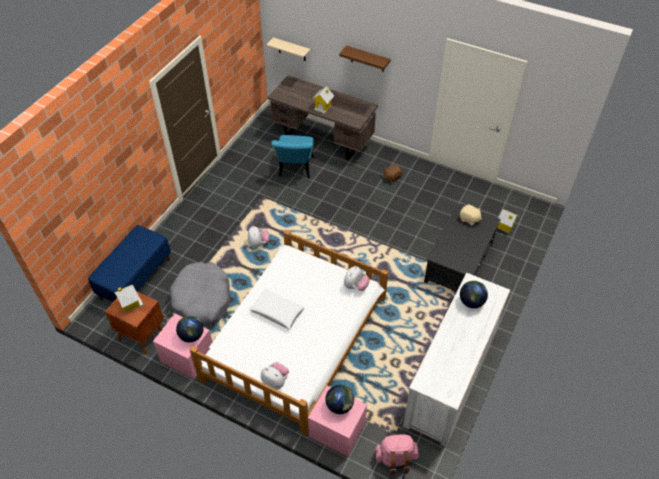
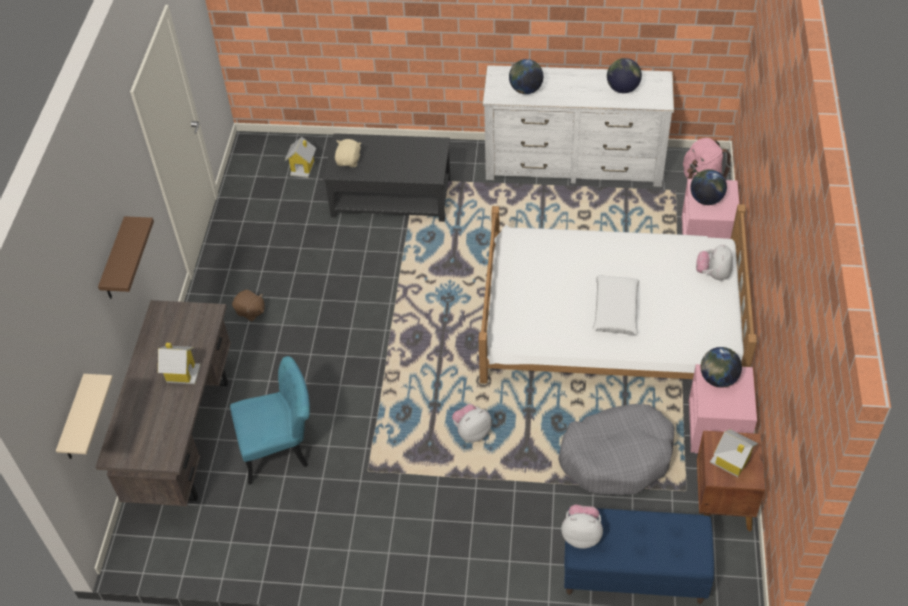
camera: 110 degrees left, 0 degrees up
plush toy [344,266,370,291] -> plush toy moved to [561,505,603,549]
none -> globe [607,58,642,93]

